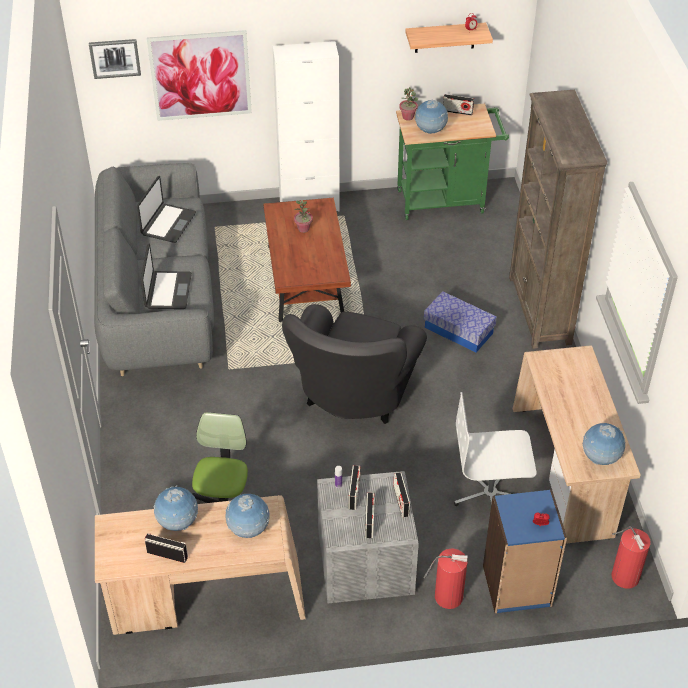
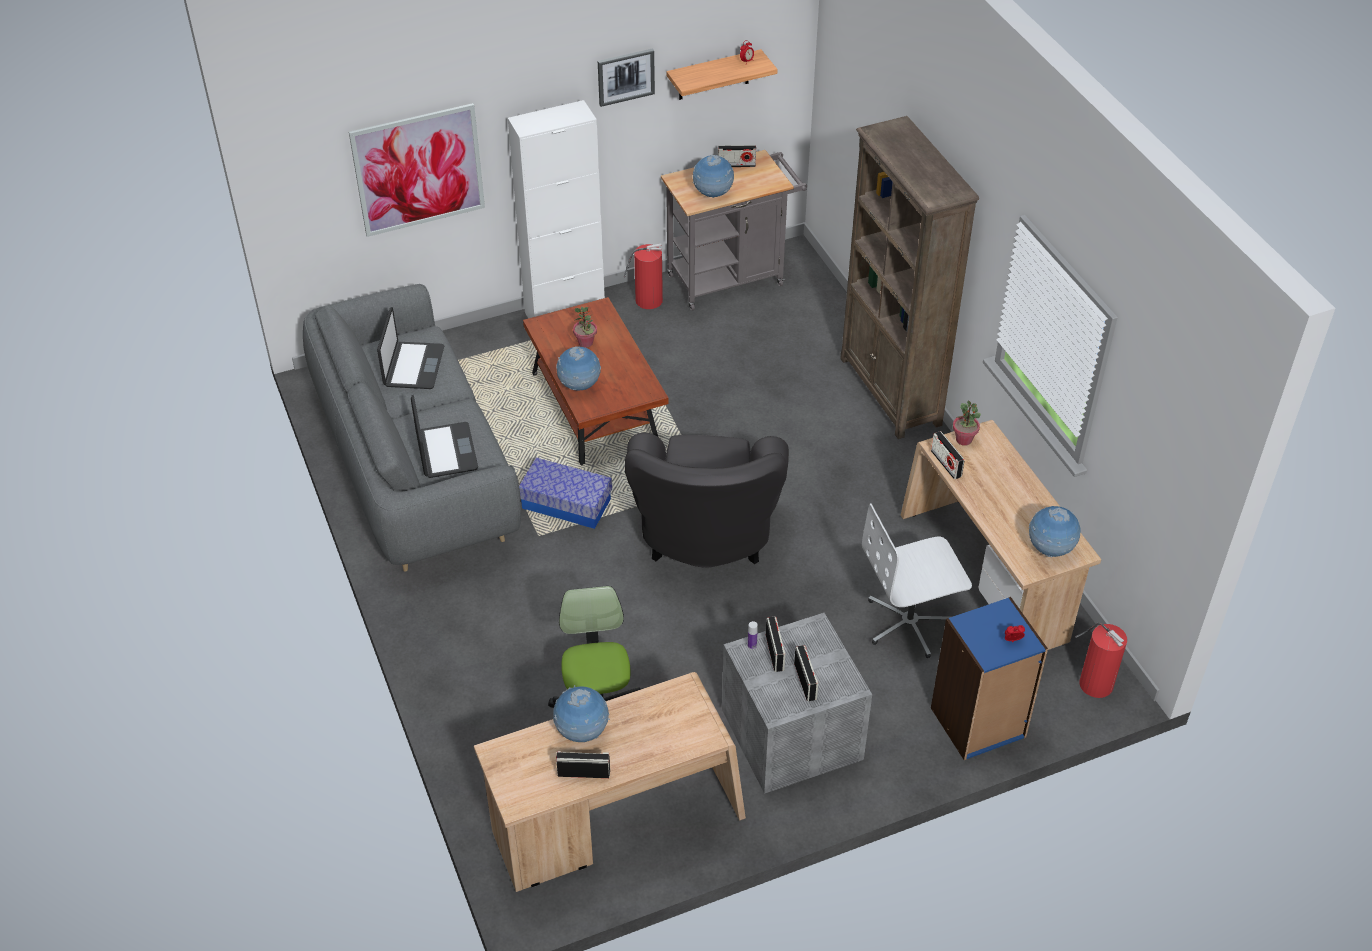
camera: 15 degrees left, 0 degrees up
picture [89,39,141,79] -> picture moved to [598,48,655,107]
globe [225,494,270,538] -> globe moved to [556,346,601,391]
radio [393,472,410,517] -> radio moved to [931,431,964,479]
green cart [396,104,509,220] -> grey cart [661,150,807,310]
potted plant [399,87,418,121] -> potted plant moved to [953,401,981,446]
fire extinguisher [423,549,468,609] -> fire extinguisher moved to [624,244,663,309]
storage box [424,291,497,353] -> storage box moved to [519,458,612,529]

